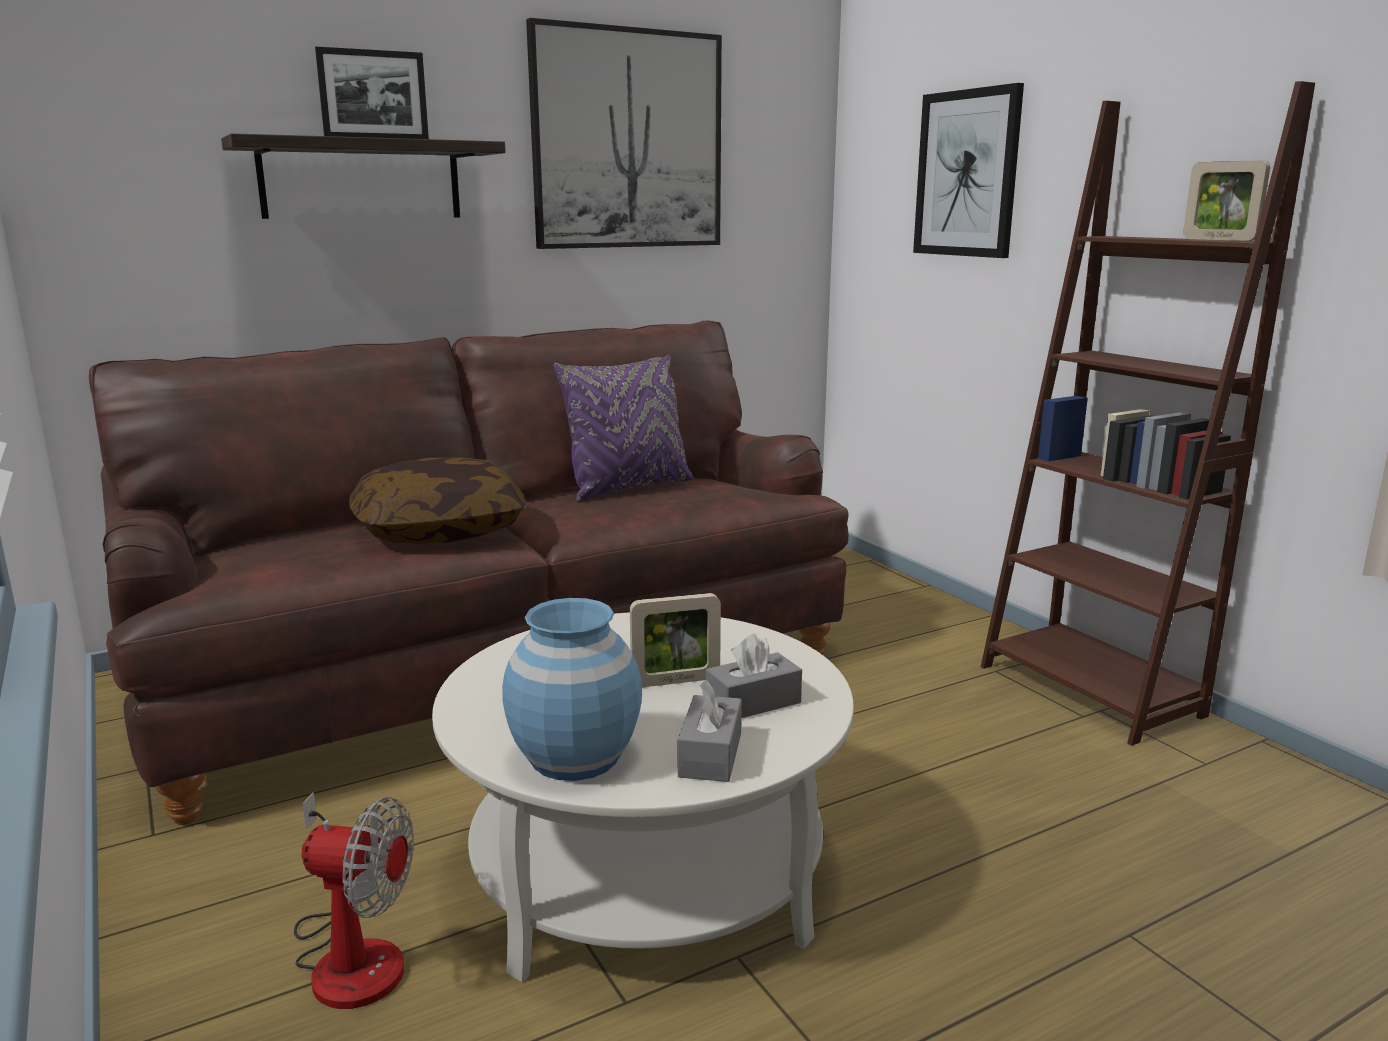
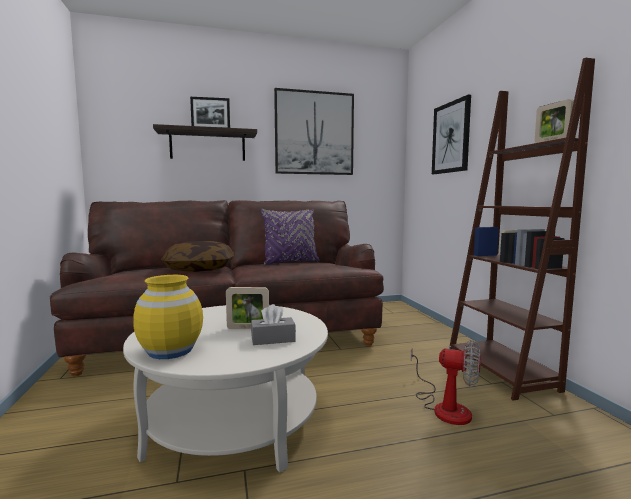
camera: 15 degrees right, 10 degrees down
fan [294,792,414,1009] -> fan moved to [411,339,481,425]
blue vase [502,598,642,781] -> yellow vase [133,275,203,359]
grey tissue box [677,680,742,782] -> none

